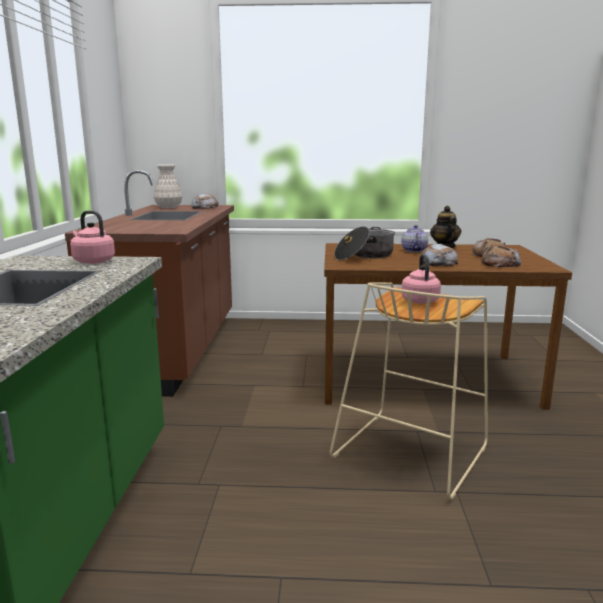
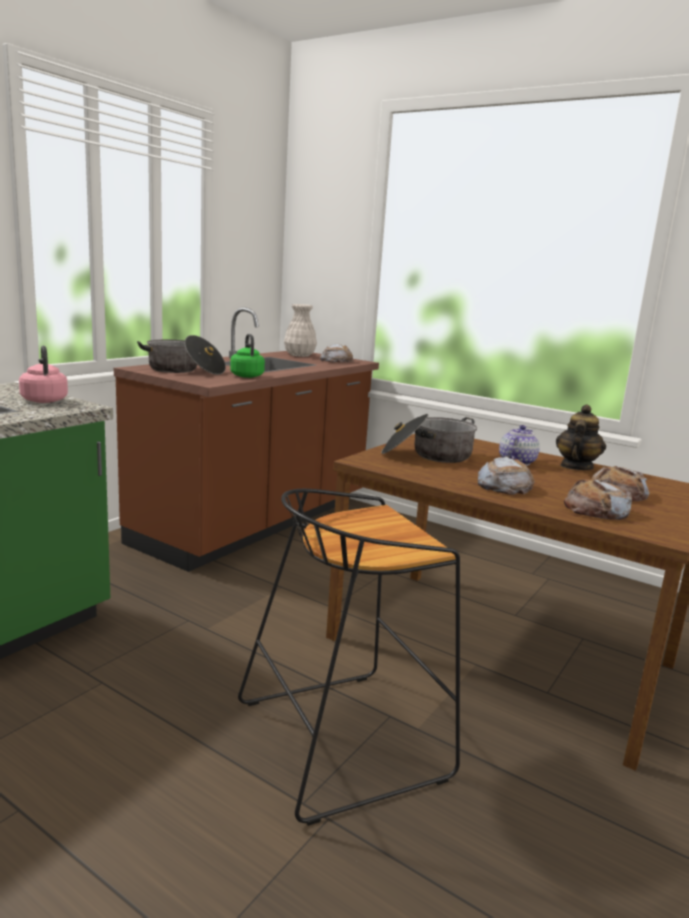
camera: 30 degrees right, 0 degrees up
beige stool [330,282,488,500] -> black stool [238,489,460,826]
pink kettle [402,254,441,304] -> none
none -> cooking pot [137,335,226,375]
none -> green kettle [230,334,265,378]

